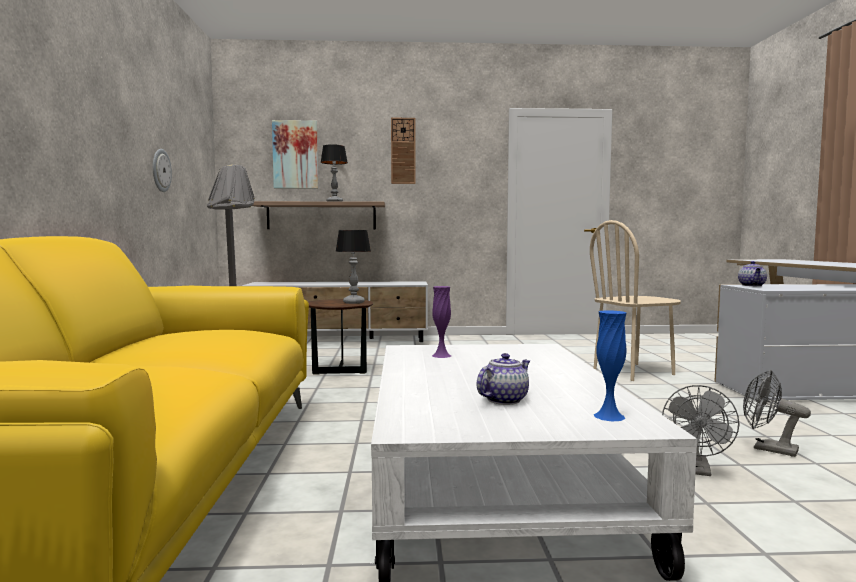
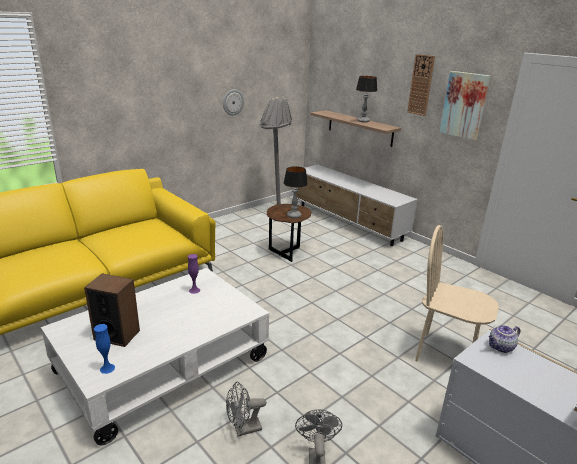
camera: 50 degrees right, 20 degrees up
picture [272,120,318,189] -> picture moved to [440,71,490,140]
teapot [476,353,530,405] -> speaker [84,273,140,347]

